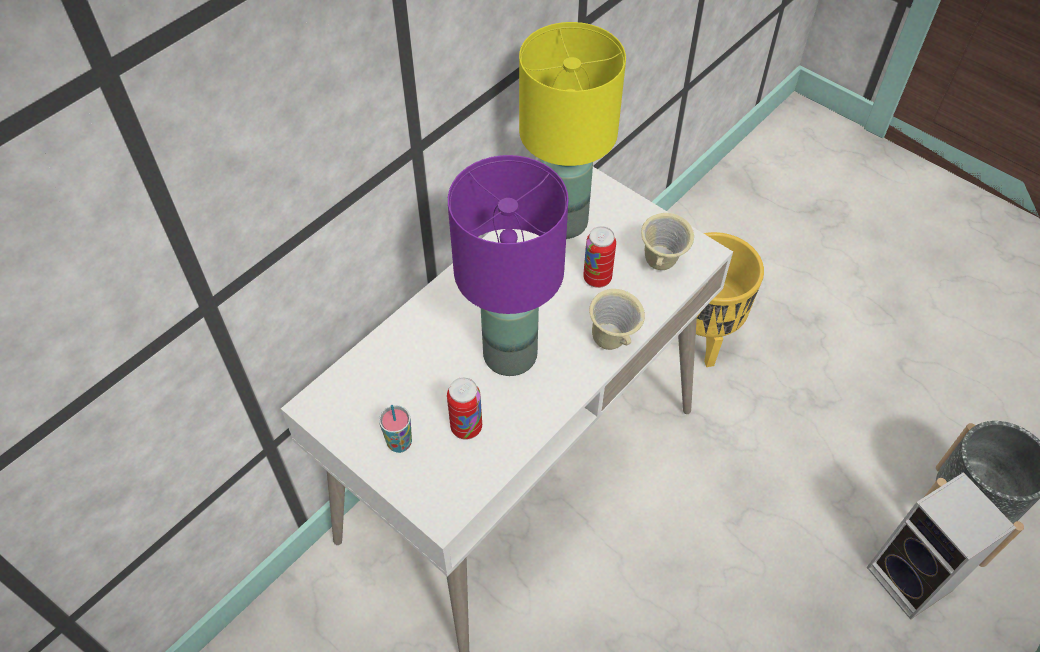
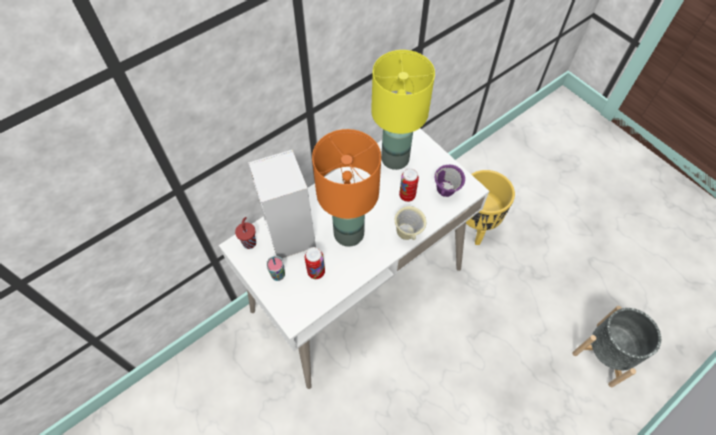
camera: 10 degrees right, 5 degrees up
purple table lamp [448,155,568,376] -> orange table lamp [312,129,381,247]
beige mug [641,213,694,270] -> purple mug [435,165,465,197]
speaker [866,472,1016,620] -> speaker moved to [248,150,316,258]
none -> red cup [235,217,256,249]

